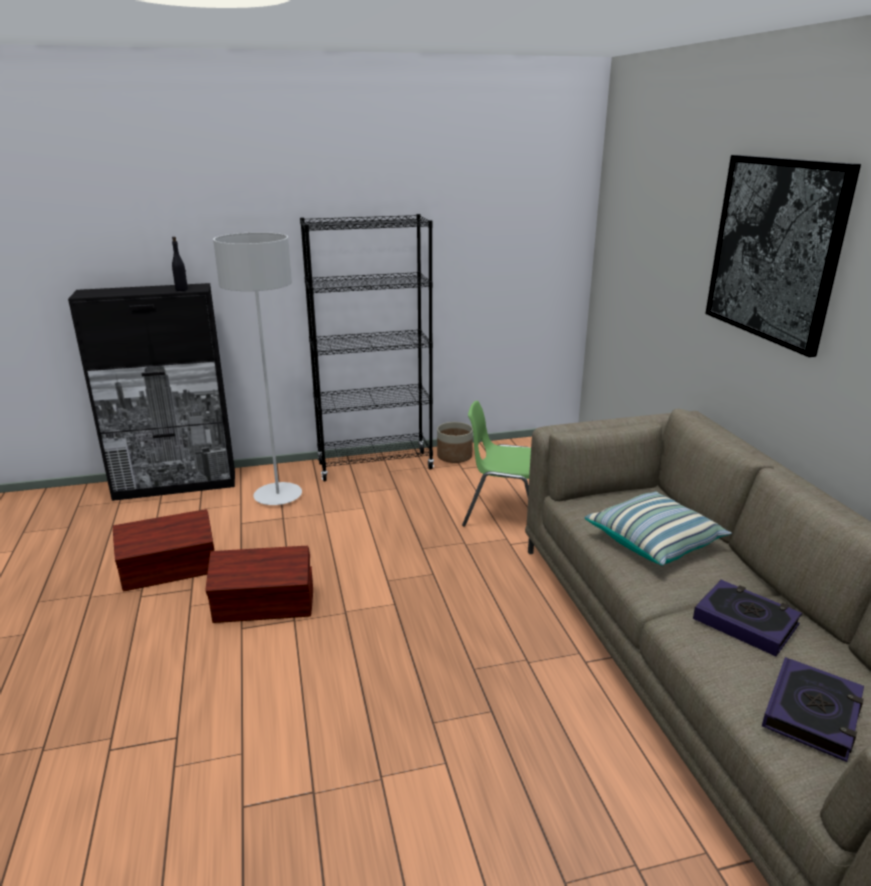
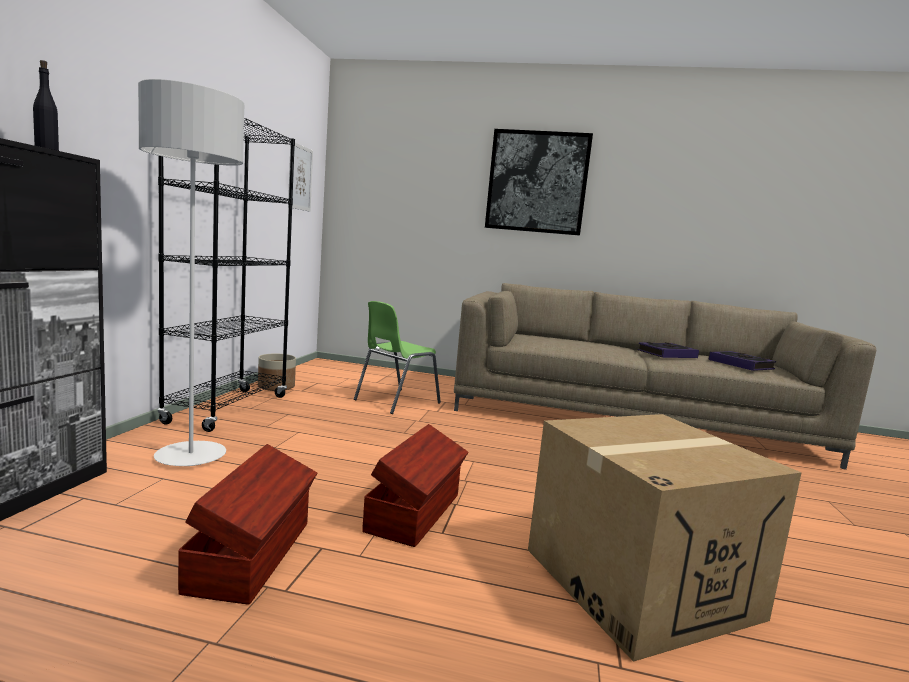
camera: 65 degrees left, 15 degrees down
pillow [585,491,732,566] -> none
none -> picture [288,143,313,212]
none -> cardboard box [528,414,802,662]

